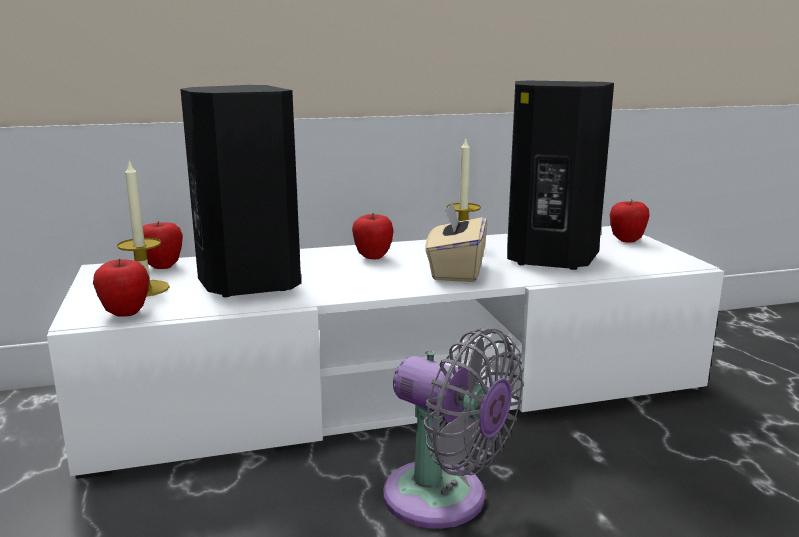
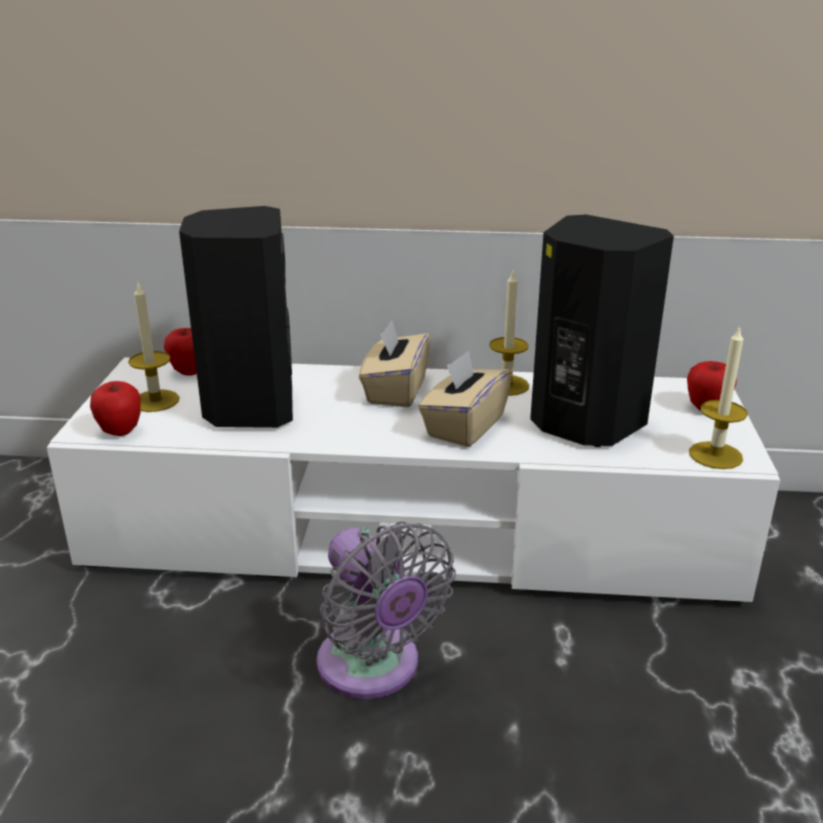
camera: 20 degrees right, 10 degrees up
apple [352,213,394,259] -> beige tissue box [359,320,431,407]
none -> candle [689,325,748,469]

